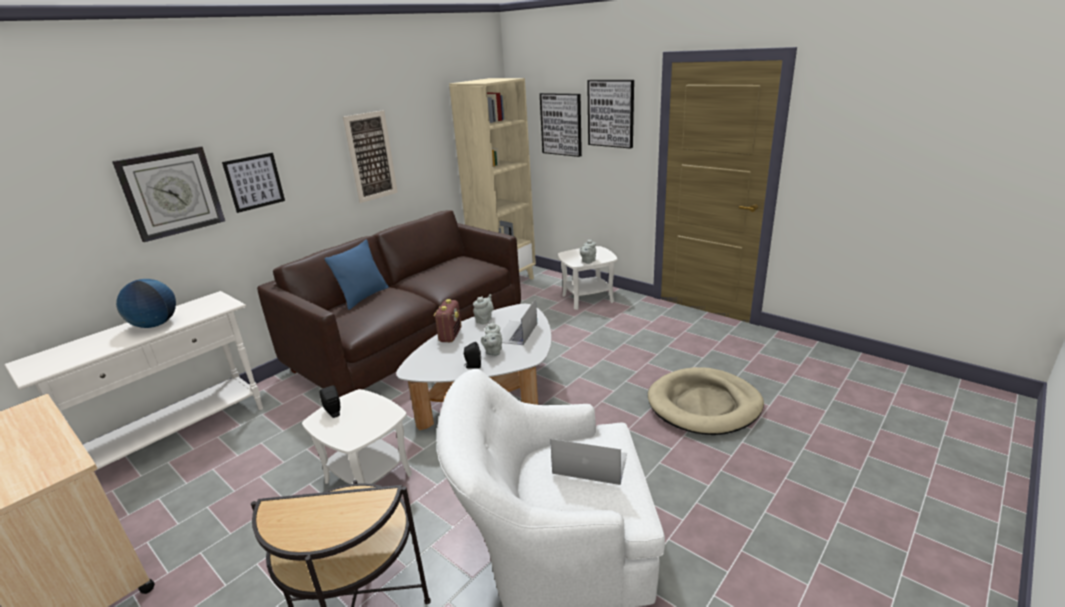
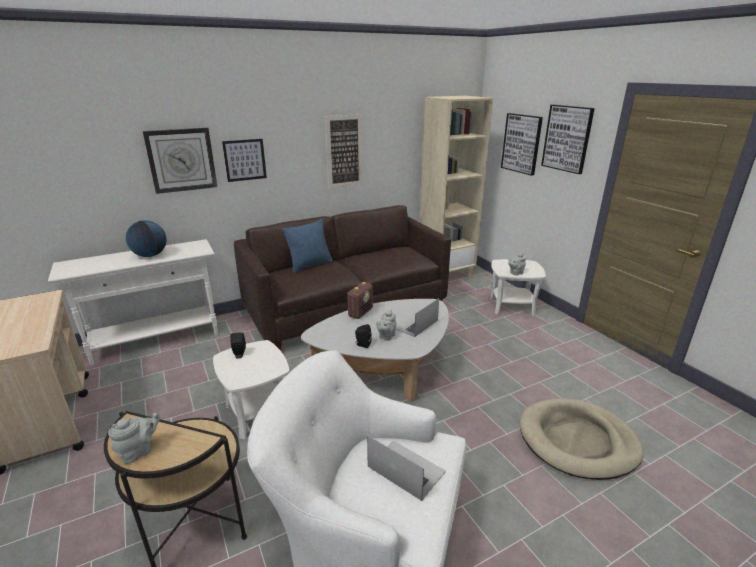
camera: 20 degrees right, 0 degrees up
grey teapot [473,294,494,324] -> grey teapot moved to [108,413,160,464]

